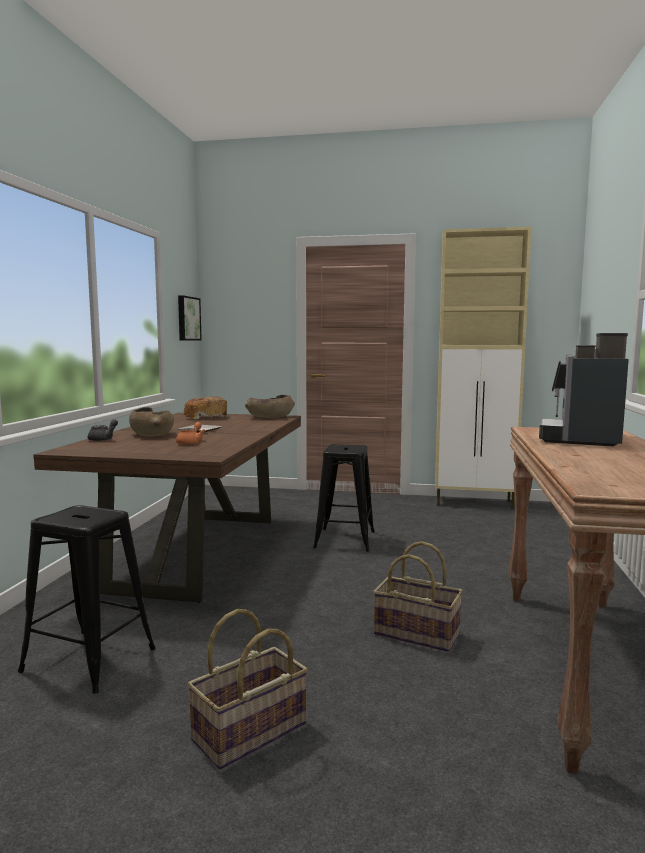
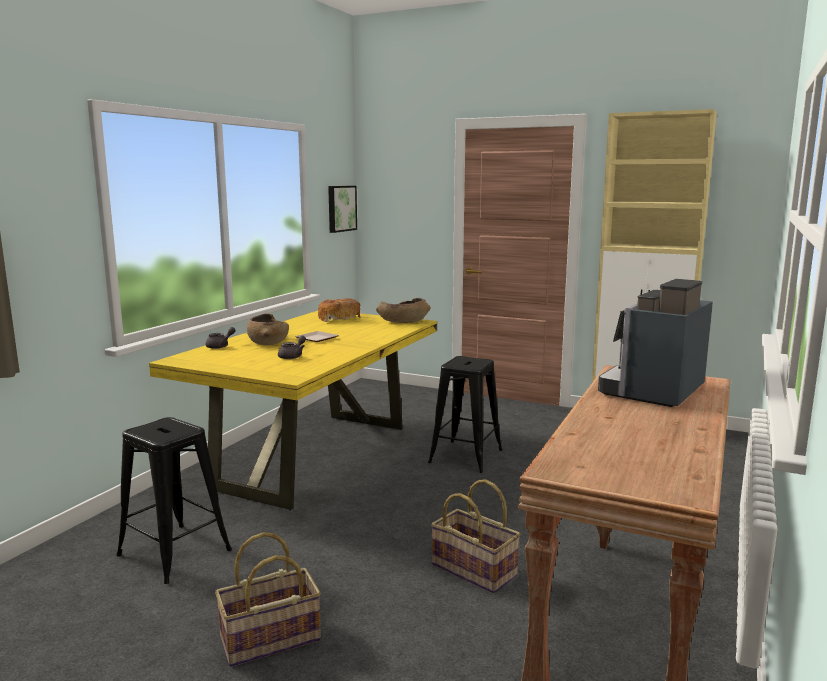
camera: 15 degrees right, 5 degrees up
brown dining table [33,413,301,603] -> yellow dining table [149,311,437,511]
orange teapot [176,422,205,445] -> grey teapot [278,335,306,359]

